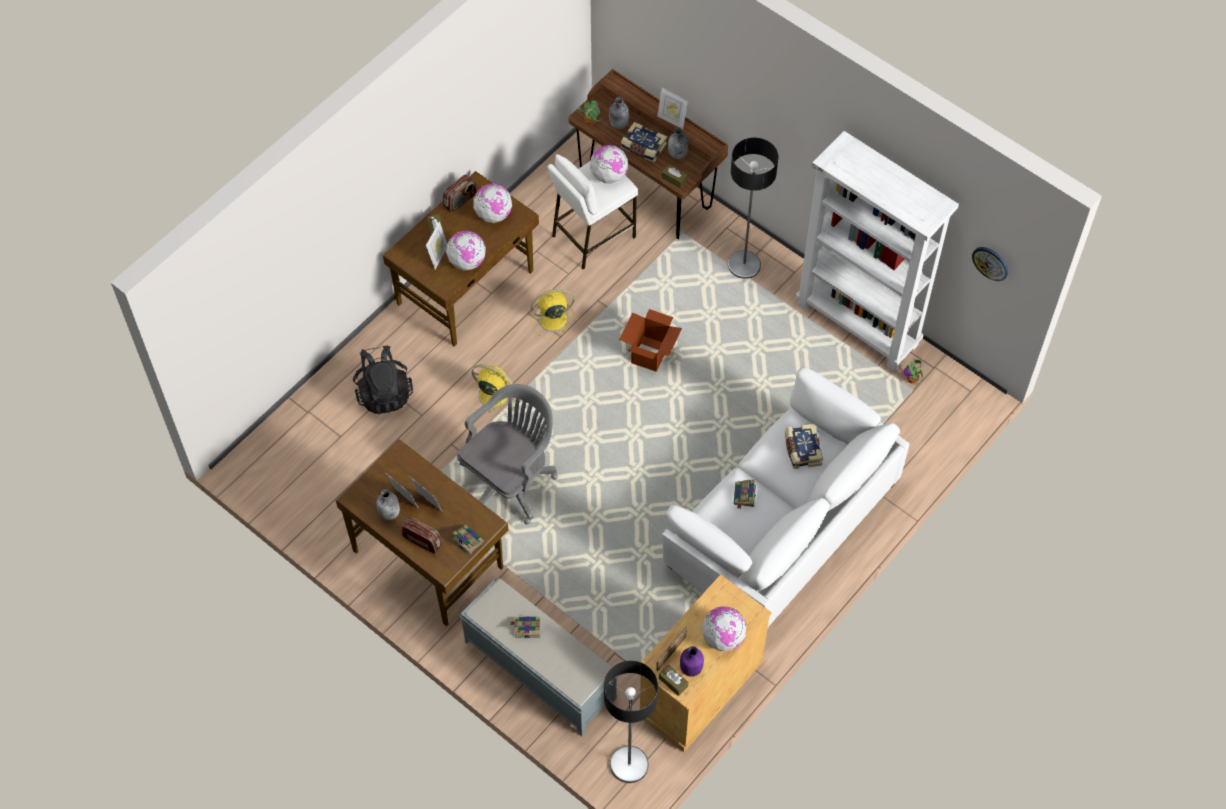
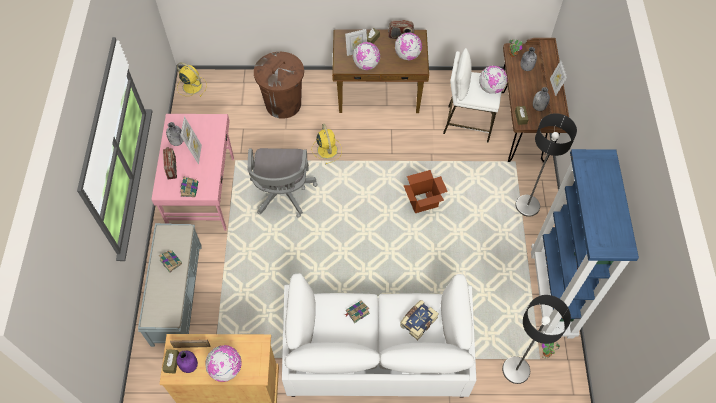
camera: 50 degrees right, 0 degrees up
brown desk [336,439,509,626] -> pink desk [152,114,234,231]
black backpack [353,346,413,414] -> brown trash can [254,52,304,119]
grey office chair [457,384,558,524] -> grey office chair turned 90 degrees clockwise [247,148,317,218]
yellow fan [531,289,578,339] -> yellow fan moved to [177,62,207,97]
floor lamp [604,661,658,783] -> floor lamp moved to [502,295,571,384]
book [621,122,667,162] -> none
white bookcase [796,131,959,371] -> blue bookcase [531,149,639,339]
wall clock [972,247,1009,281] -> none

